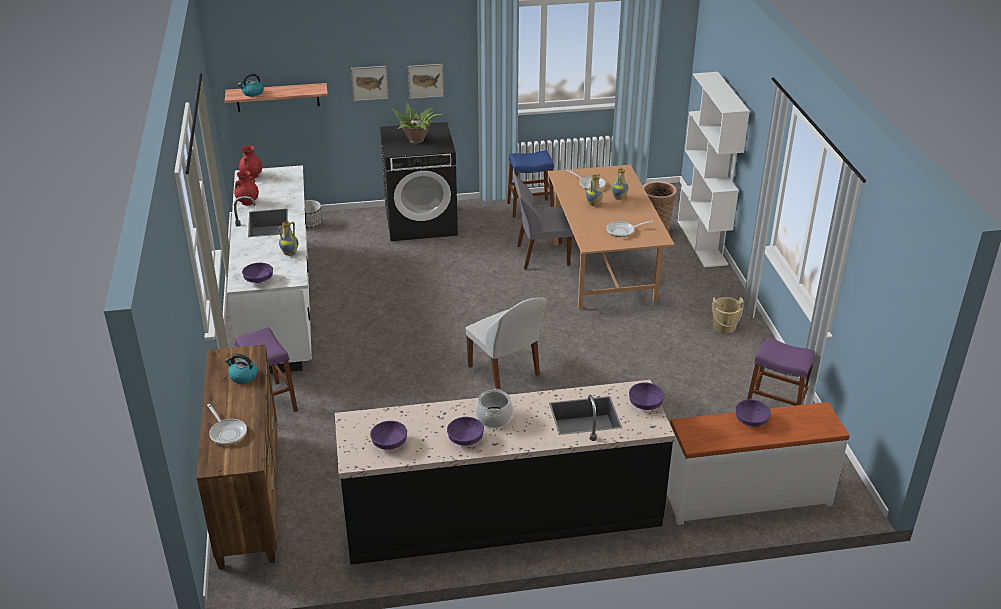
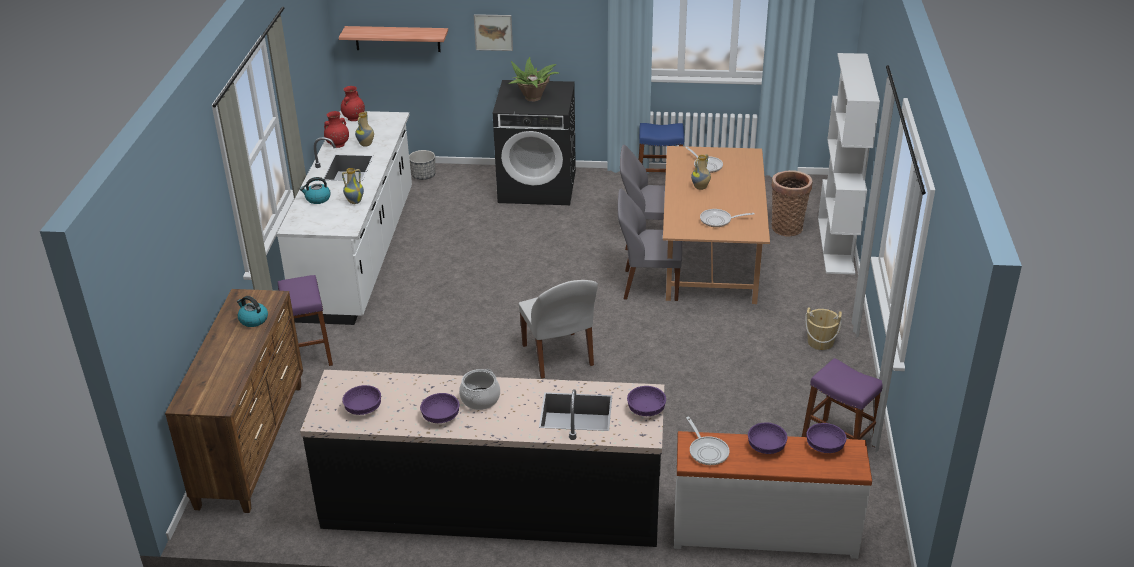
camera: 15 degrees right, 0 degrees up
frying pan [207,404,247,445] -> frying pan moved to [686,417,729,465]
kettle [238,73,263,97] -> kettle moved to [300,177,331,204]
purple bowl [242,263,273,283] -> purple bowl moved to [807,423,847,453]
picture [408,64,444,99] -> none
vase [611,167,629,200] -> vase moved to [355,111,374,147]
none -> grey chair [618,189,682,301]

